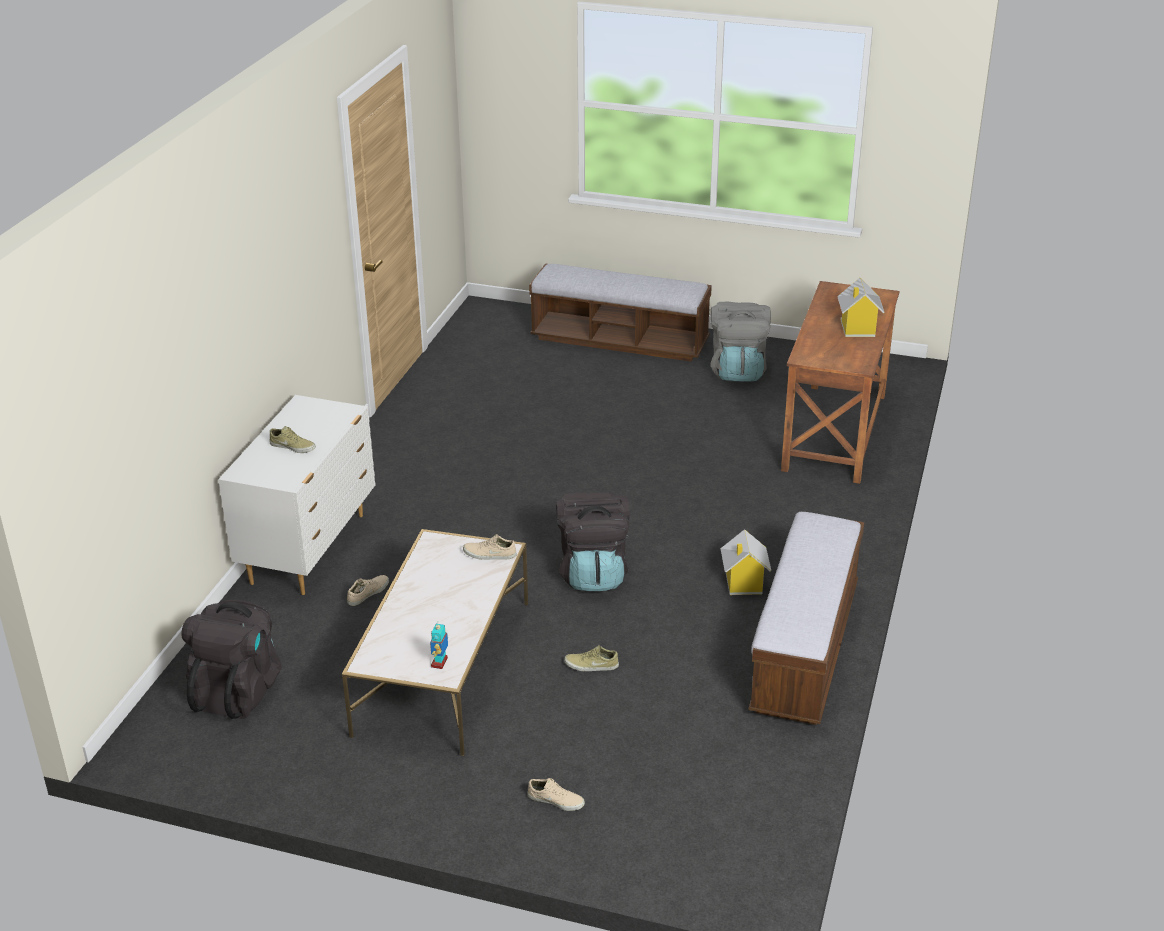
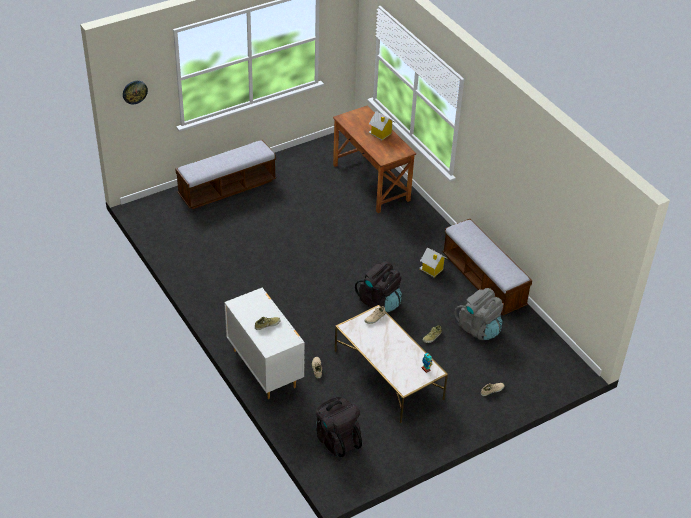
camera: 50 degrees left, 10 degrees up
grey backpack [711,302,771,382] -> grey backpack moved to [455,288,503,340]
none -> wall clock [123,81,148,104]

